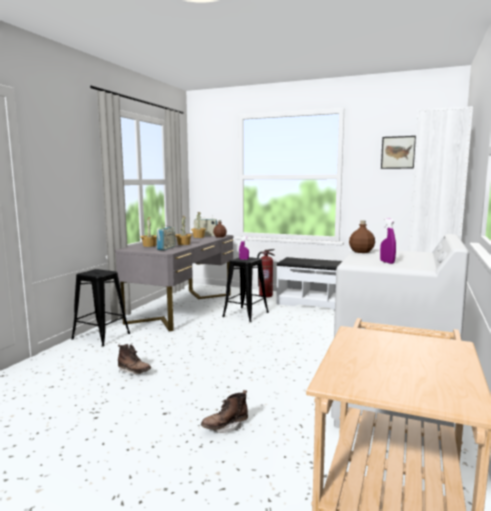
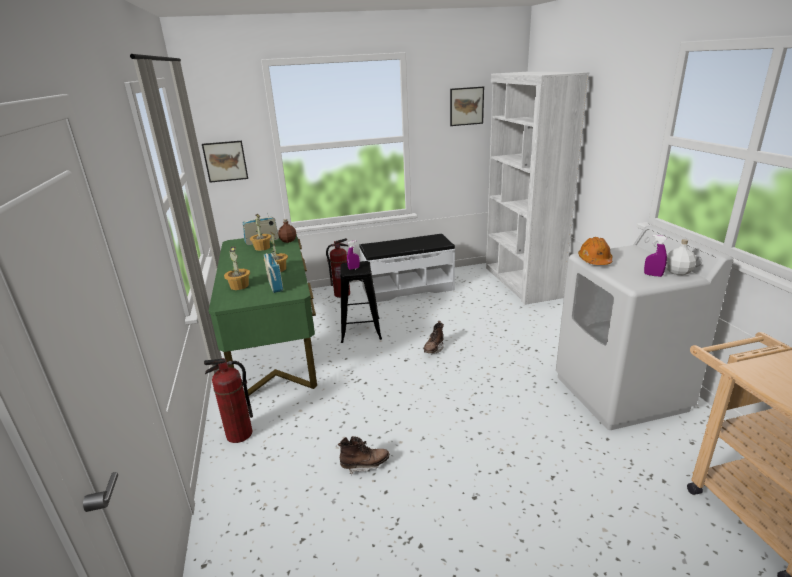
camera: 35 degrees left, 15 degrees up
black stool [71,269,130,346] -> fire extinguisher [204,358,253,443]
grey desk [115,233,234,331] -> green desk [209,234,317,398]
brown boot [201,390,248,433] -> brown boot moved to [423,321,444,353]
brown bottle [349,221,375,253] -> orange hard hat [578,237,612,265]
none -> picture [202,141,248,183]
none -> white bottle [666,239,696,275]

